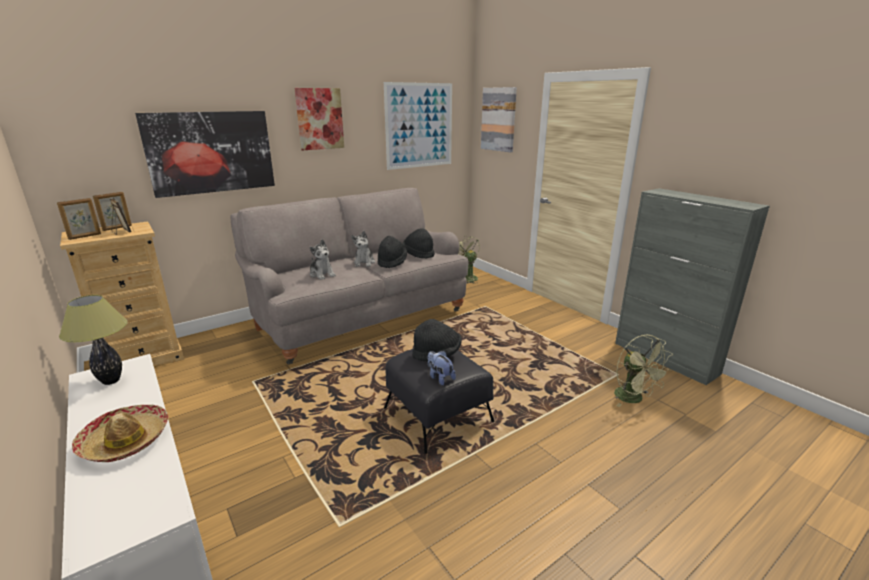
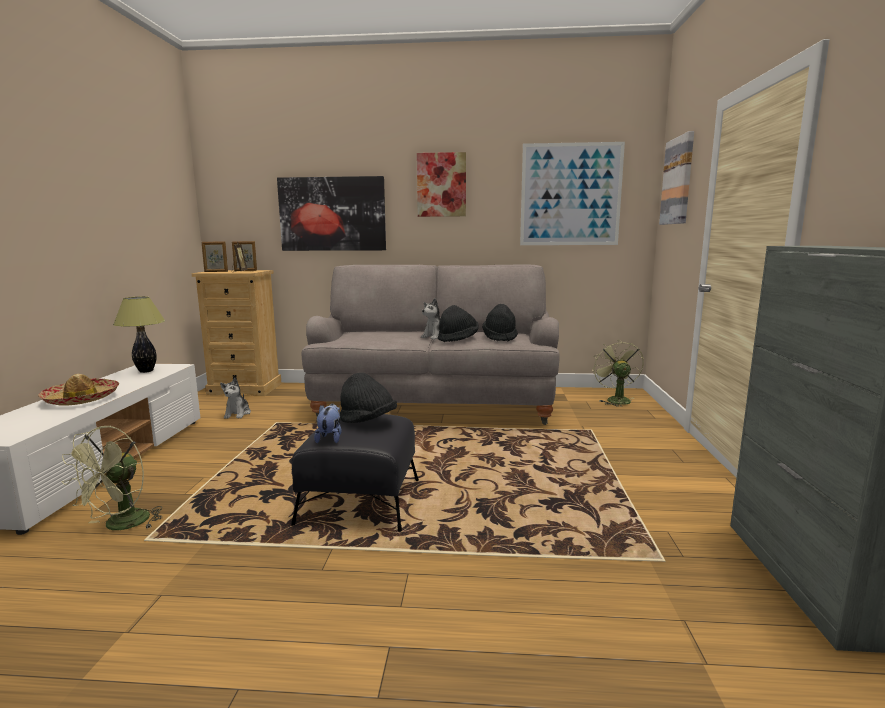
camera: 40 degrees right, 10 degrees down
plush toy [309,239,336,280] -> plush toy moved to [220,378,251,419]
green fan [614,335,672,407] -> green fan moved to [61,425,162,530]

